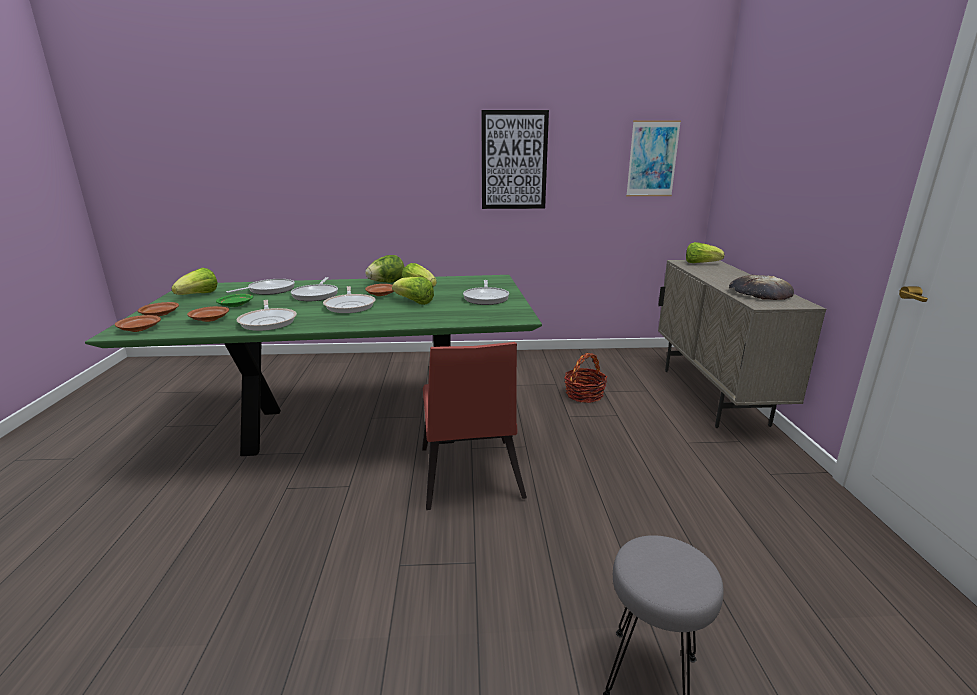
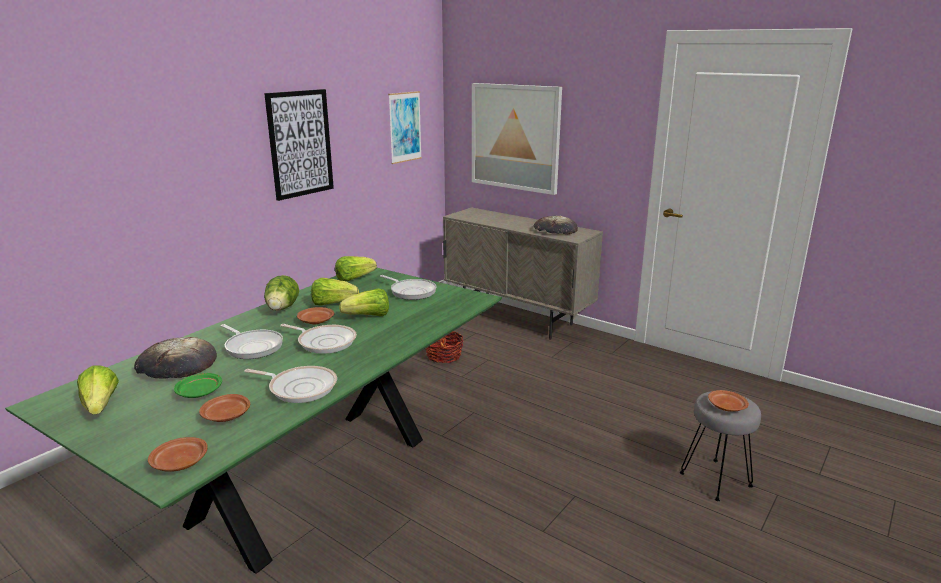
camera: 50 degrees left, 0 degrees up
brown plate [138,302,179,316] -> brown plate moved to [708,390,749,412]
frying pan [226,279,295,295] -> bread [134,337,217,379]
red chair [422,342,527,510] -> none
lettuce [686,242,724,263] -> lettuce moved to [335,256,377,281]
none -> picture [472,83,562,195]

